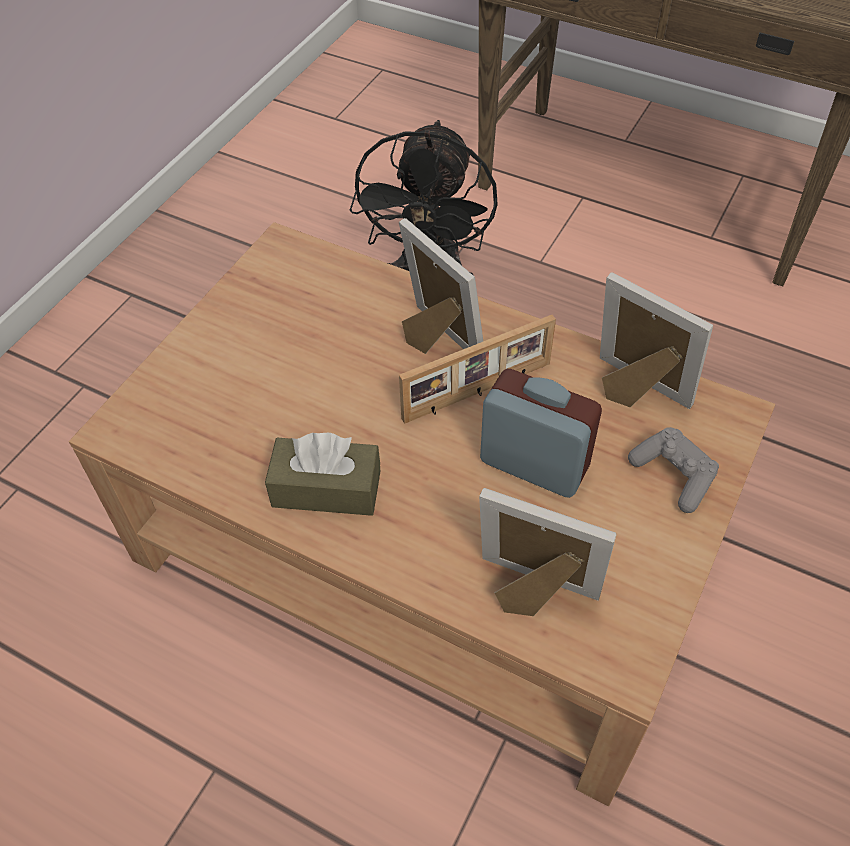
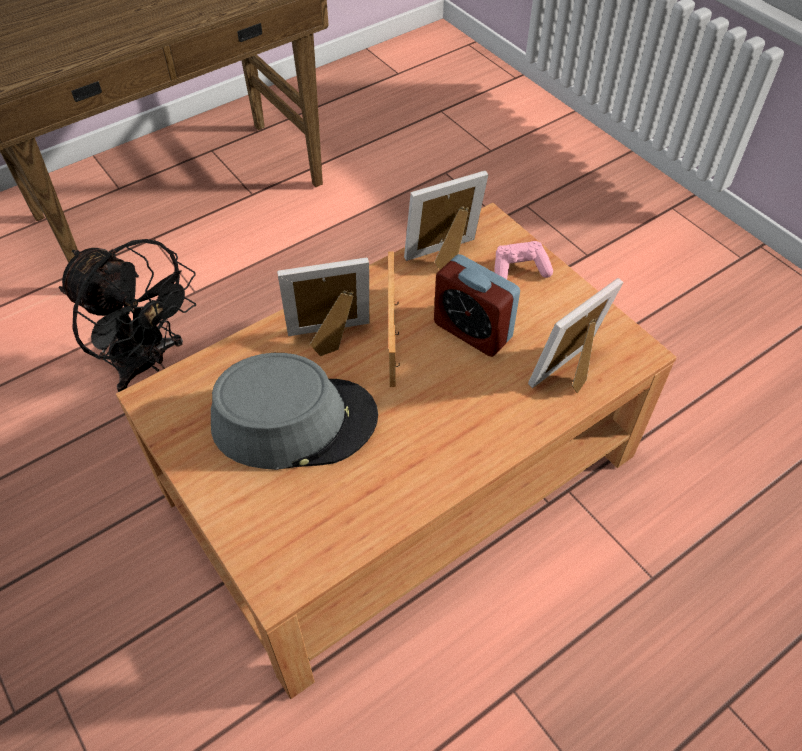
camera: 65 degrees left, 0 degrees up
brown tissue box [265,433,380,516] -> none
alarm clock [480,369,602,498] -> alarm clock turned 105 degrees counterclockwise [434,254,520,357]
grey game controller [628,427,719,513] -> pink game controller [494,241,553,279]
none -> grey hat [211,353,378,470]

